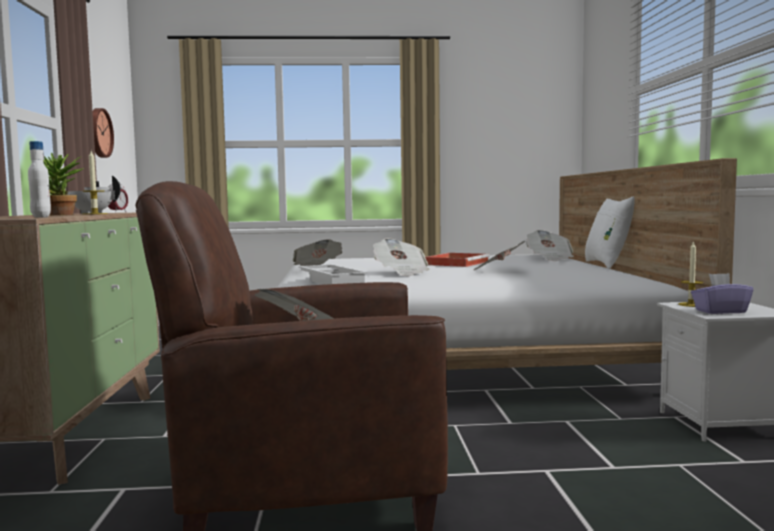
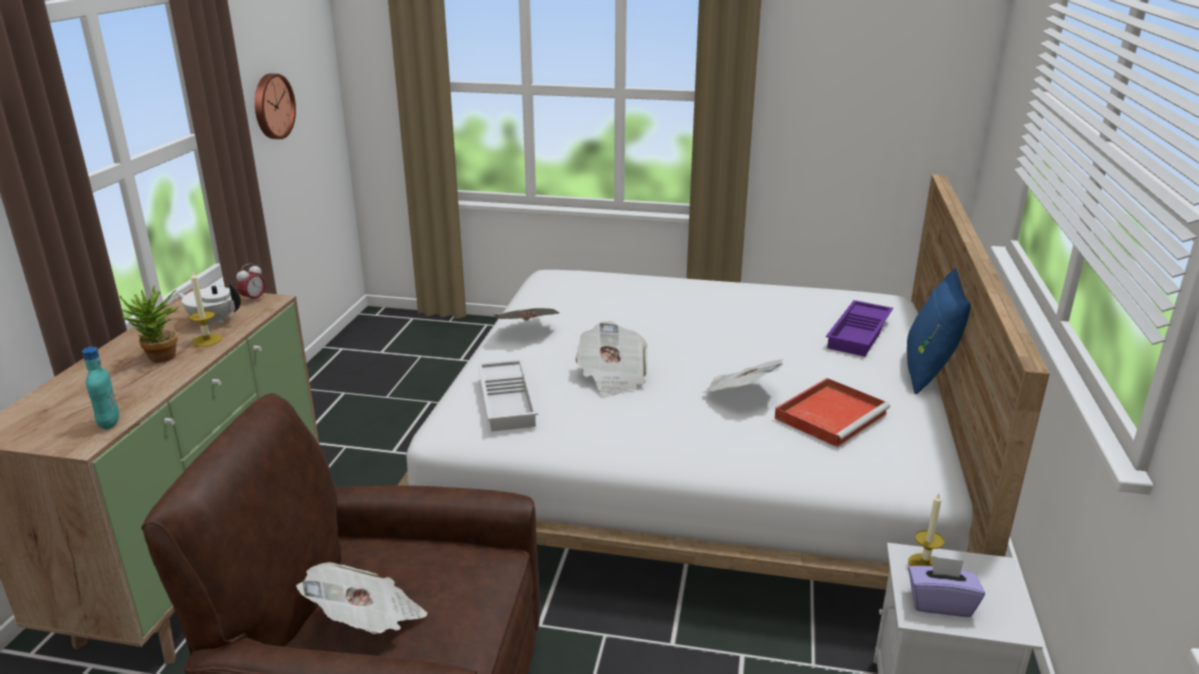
camera: 15 degrees right, 20 degrees up
white bottle [28,141,51,218] -> turquoise bottle [82,347,119,429]
red tray [425,253,490,267] -> red tray moved to [774,378,890,447]
newspaper [527,230,574,261] -> purple tray [826,300,893,357]
white pillow [585,197,635,269] -> blue pillow [907,267,971,394]

